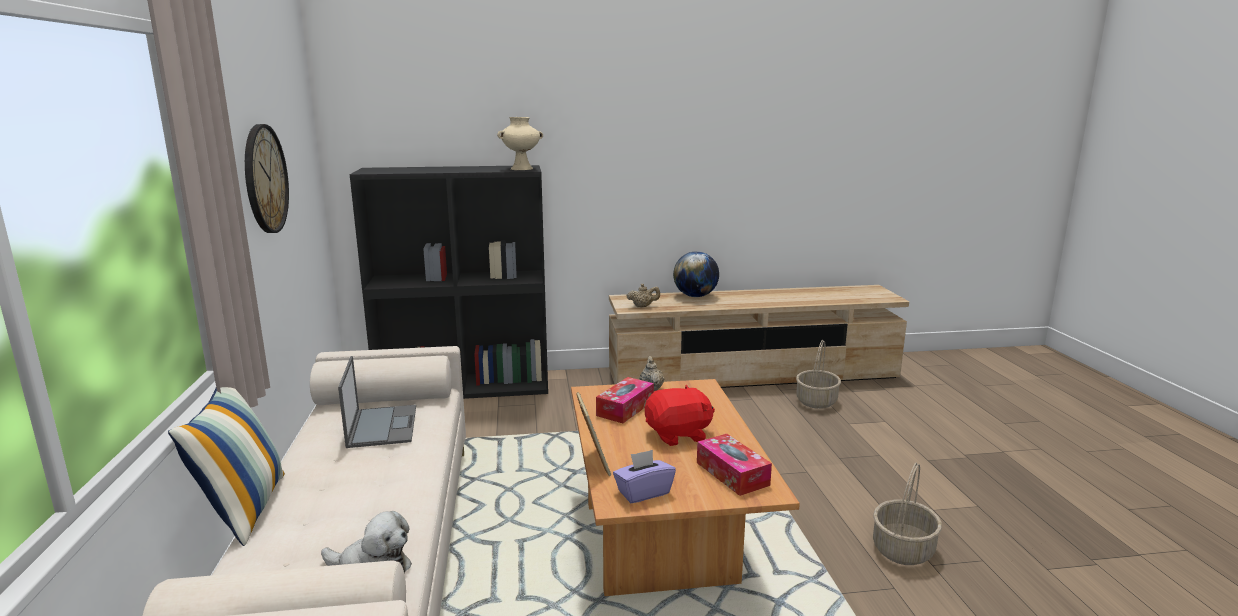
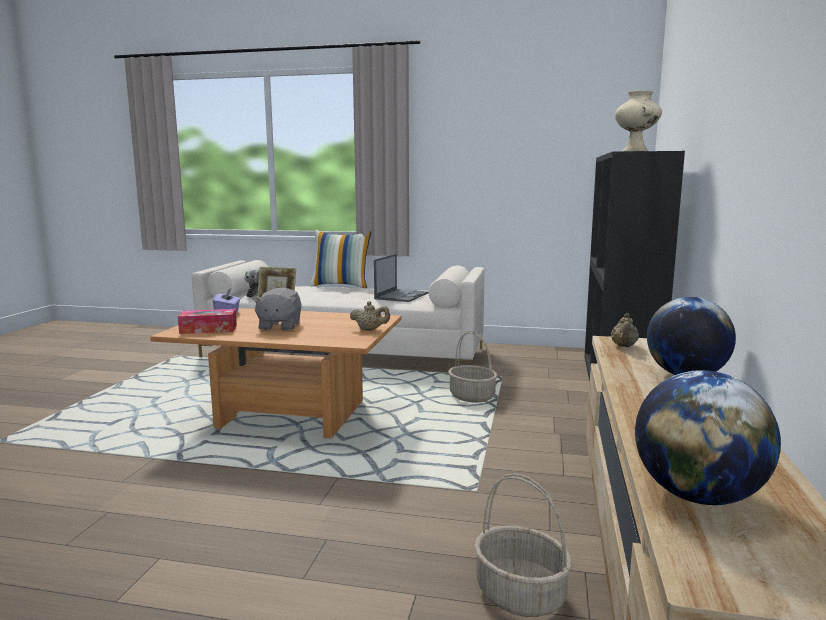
camera: 110 degrees right, 5 degrees down
wall clock [245,124,289,233] -> none
laptop [338,356,416,448] -> laptop turned 75 degrees counterclockwise [374,254,428,302]
tissue box [596,377,654,423] -> none
red plush toy [645,384,715,446] -> grey plush toy [252,287,302,331]
basket [873,463,942,565] -> basket moved to [448,331,497,403]
none -> globe [635,370,781,505]

